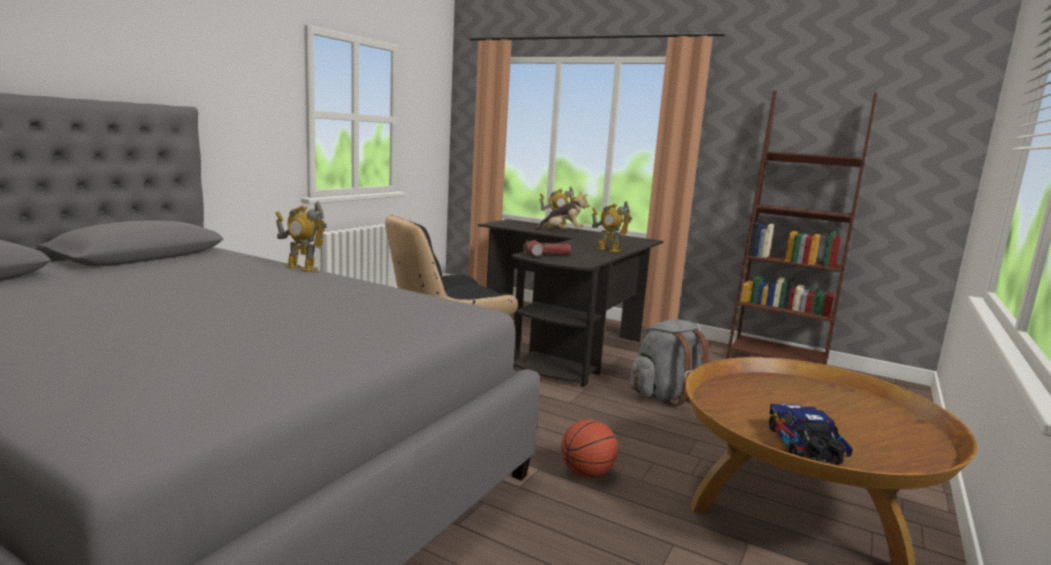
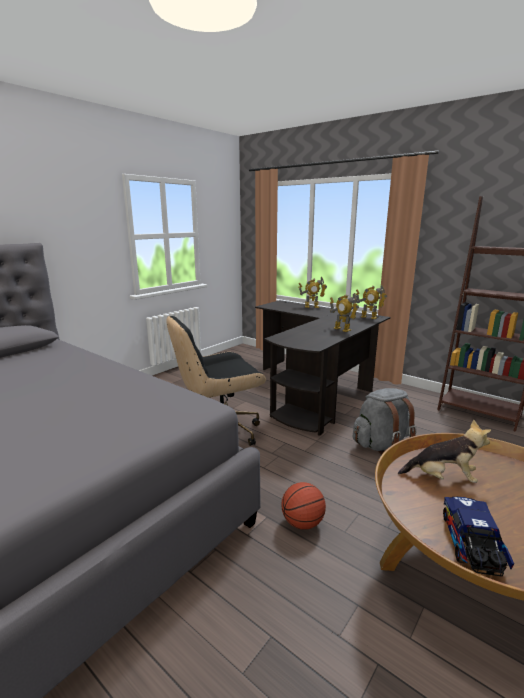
camera: 10 degrees right, 5 degrees up
toy robot [276,201,327,272] -> toy robot moved to [356,285,387,319]
flashlight [523,240,571,257] -> none
plush toy [534,192,590,230] -> plush toy moved to [398,419,491,483]

